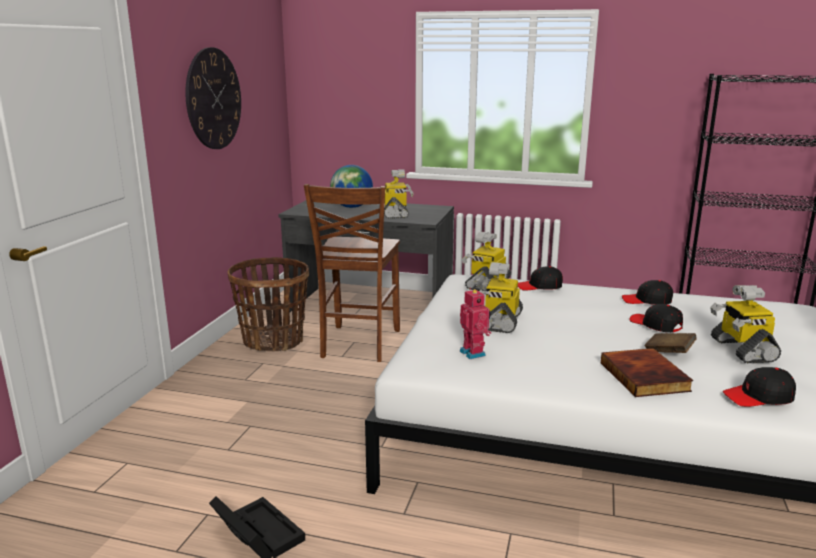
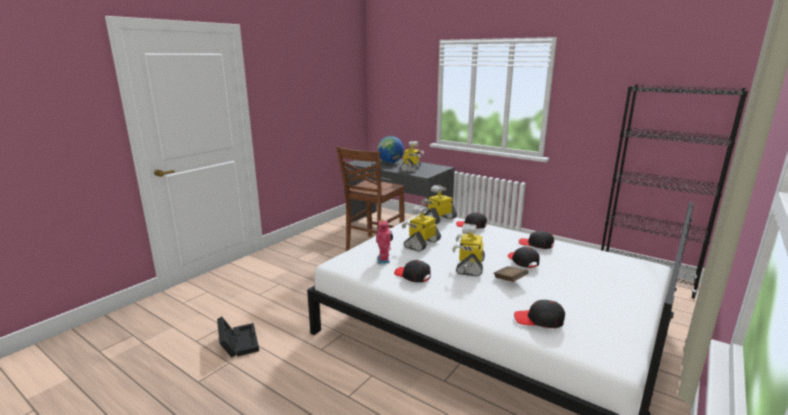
camera: 20 degrees right, 0 degrees up
wall clock [185,47,241,149] -> none
basket [228,257,309,352] -> none
book [601,348,693,397] -> none
toy robot [710,285,781,364] -> toy robot moved to [452,223,485,276]
none -> black cap [394,260,431,283]

